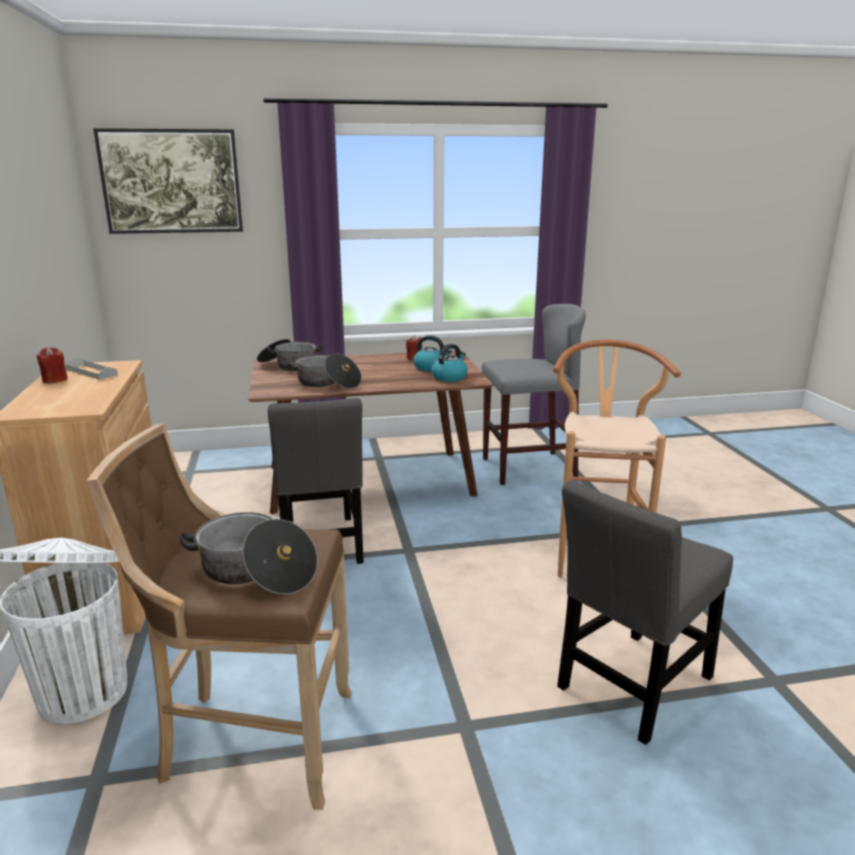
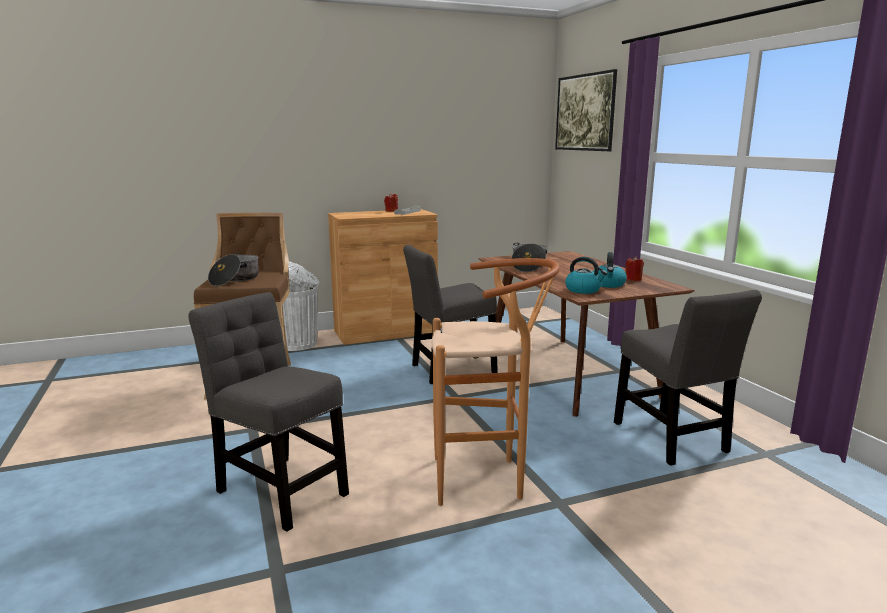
camera: 80 degrees right, 5 degrees down
cooking pot [257,339,323,371] -> none
grey stool [482,304,586,485] -> grey chair [614,290,762,466]

